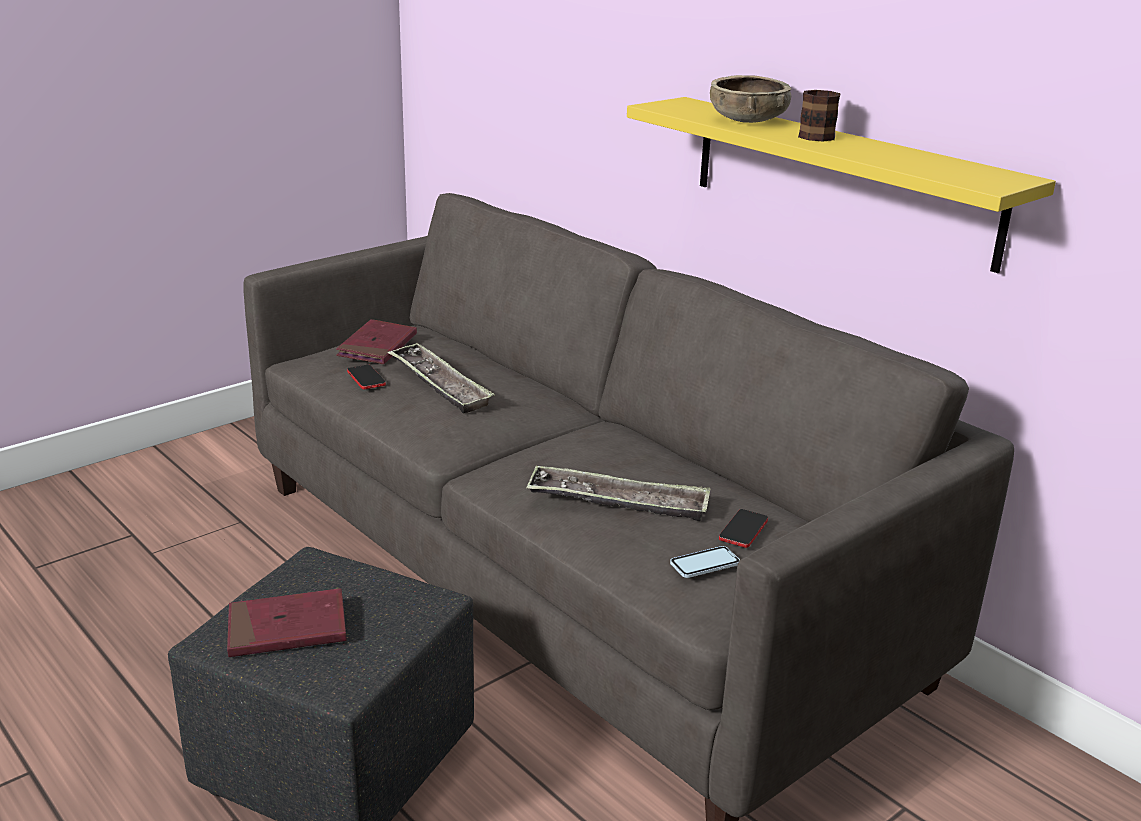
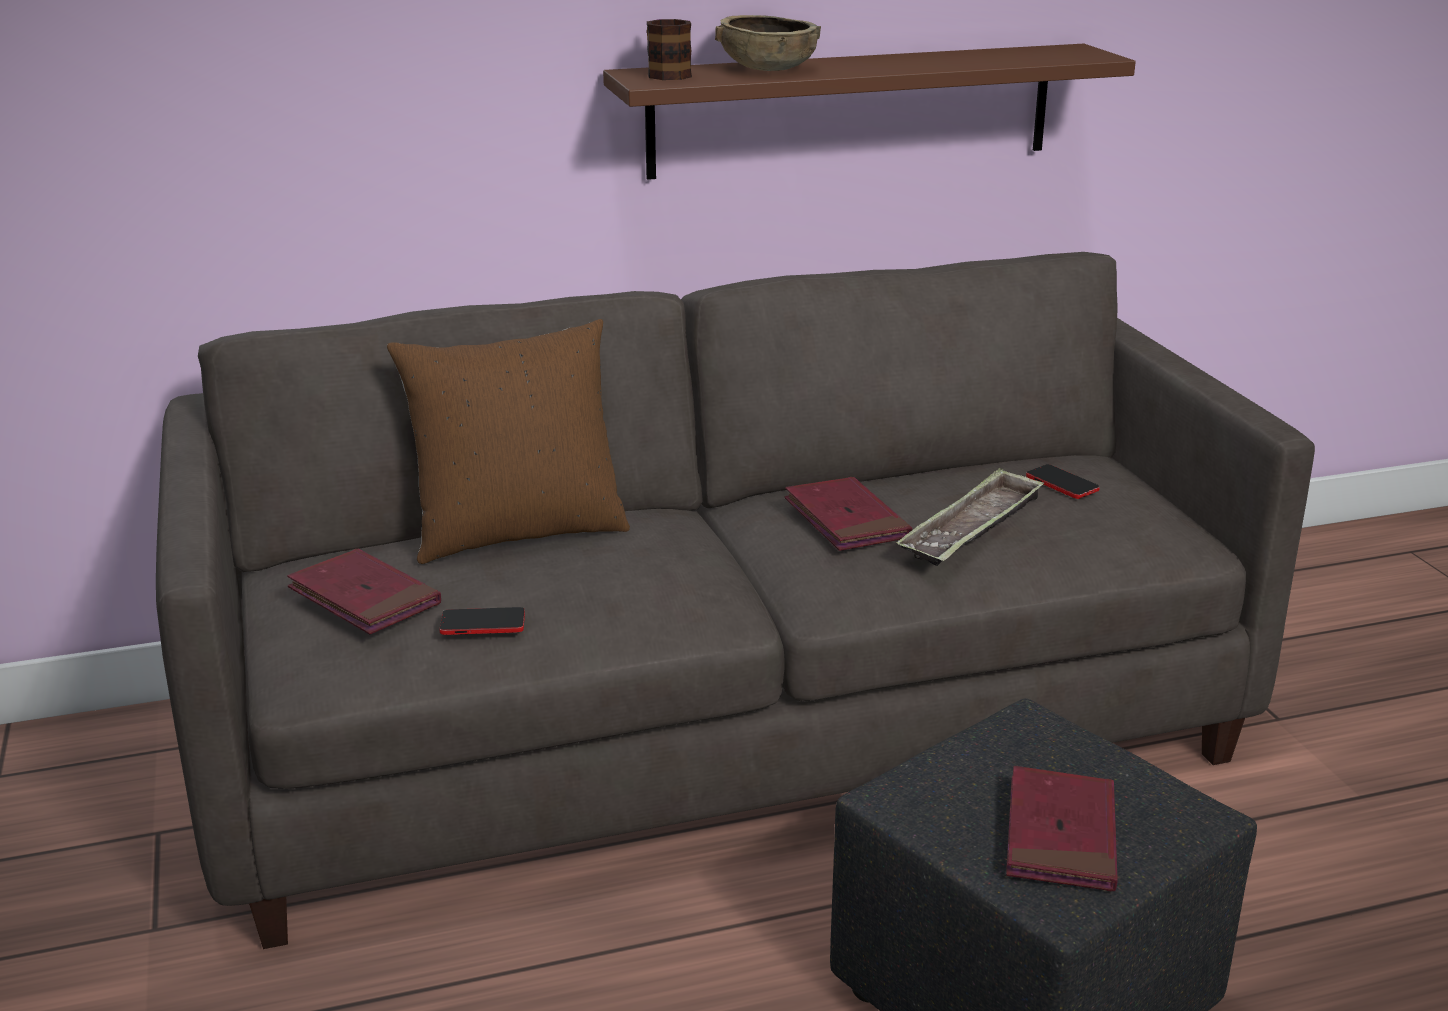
camera: 65 degrees left, 0 degrees up
tray [387,343,495,414] -> none
yellow shelf [627,97,1056,273] -> brown shelf [603,44,1136,180]
phone [670,546,740,578] -> none
mug [798,90,841,141] -> mug moved to [647,19,692,80]
none -> brown pillow [387,319,630,564]
none -> red book [784,477,912,551]

